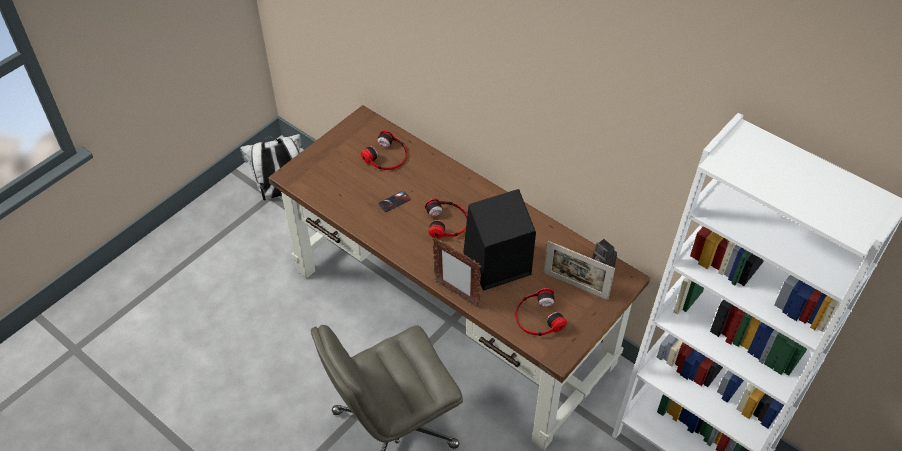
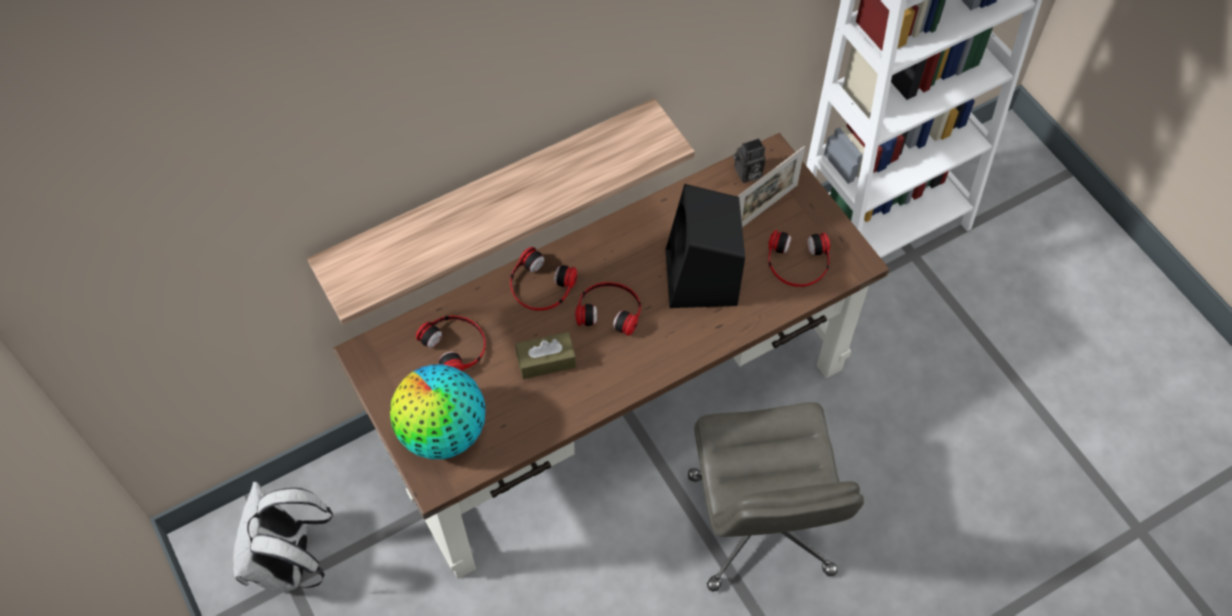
camera: 70 degrees left, 10 degrees up
phone [378,191,411,212] -> brown tissue box [515,332,576,379]
picture frame [433,238,481,307] -> none
none -> shelf [307,98,695,325]
none -> globe [390,365,486,459]
none -> headphones [510,247,577,311]

